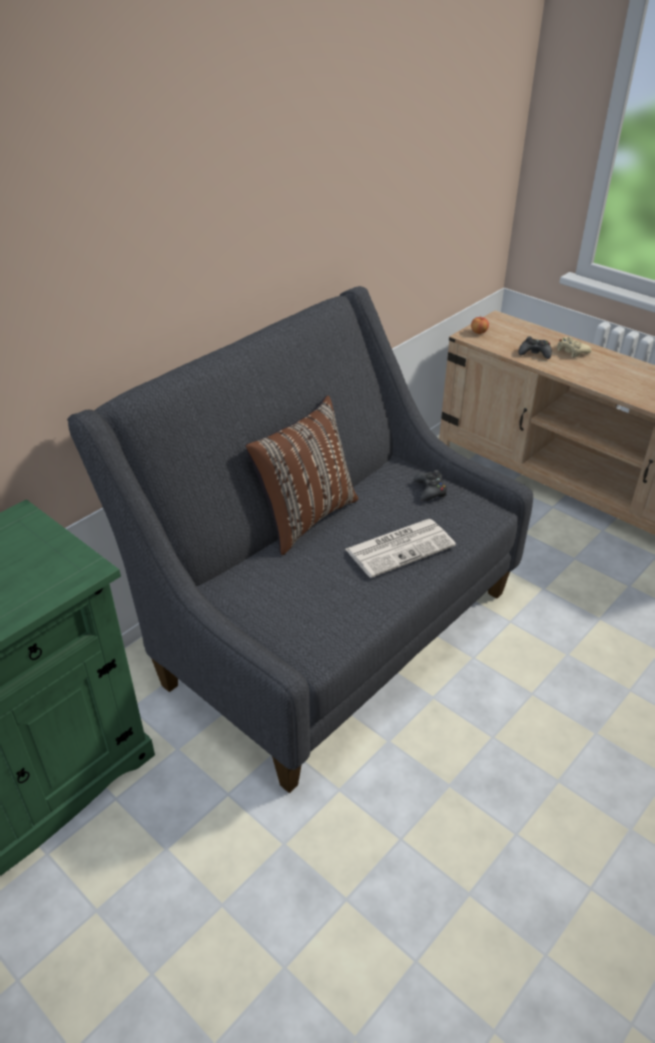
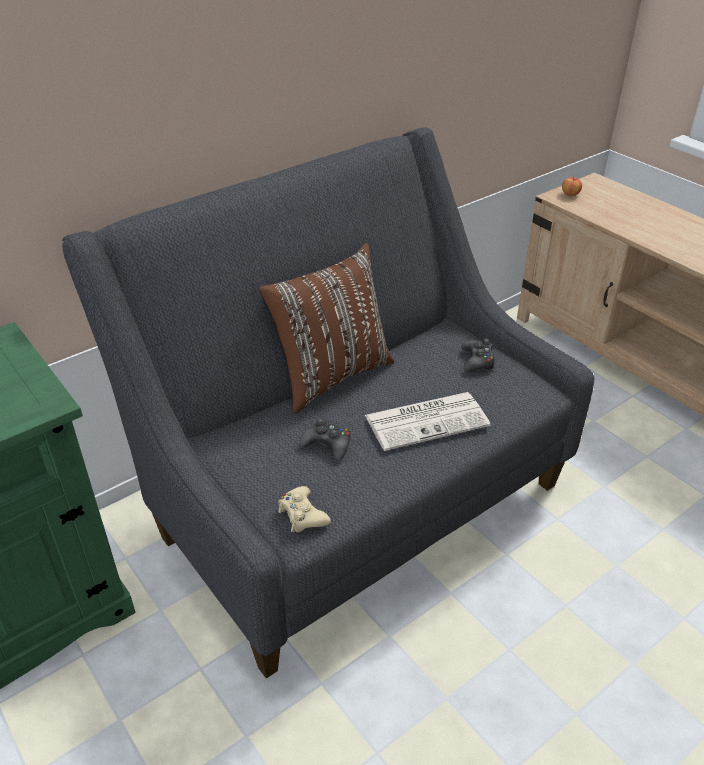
camera: 10 degrees right, 0 degrees up
black game controller [518,336,552,359] -> black game controller moved to [299,418,350,461]
beige game controller [557,337,592,358] -> beige game controller moved to [278,486,331,532]

